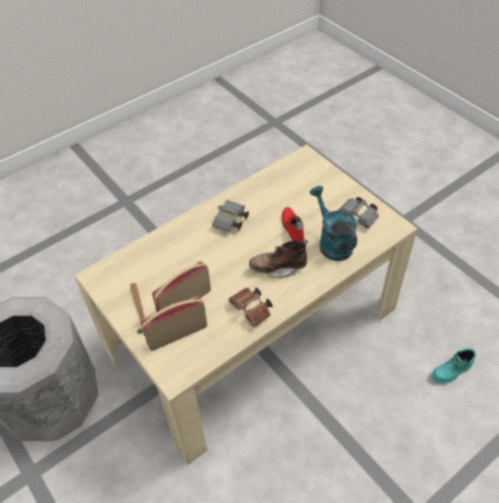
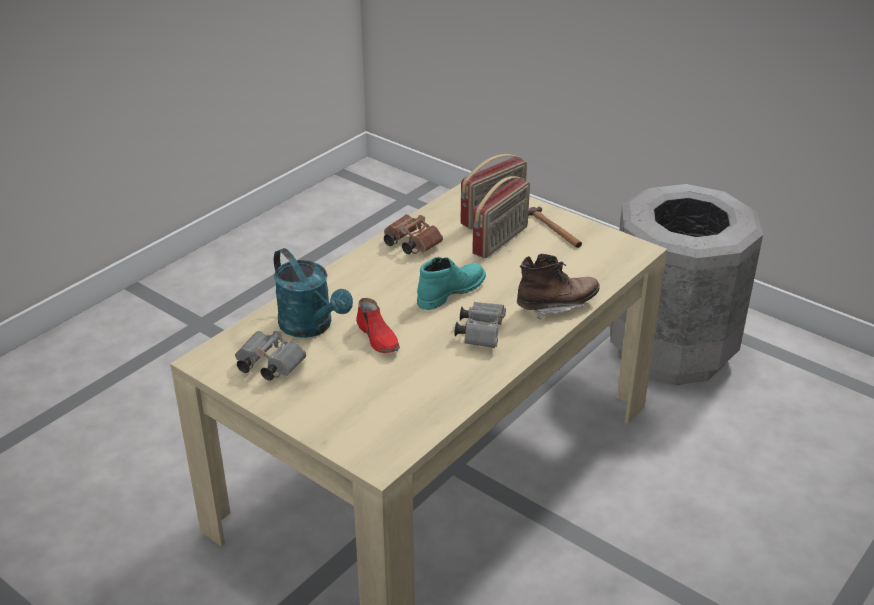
camera: 165 degrees right, 15 degrees down
brown boot [249,239,308,278] -> brown boot moved to [517,254,600,320]
turquoise boot [431,348,476,384] -> turquoise boot moved to [417,257,486,310]

